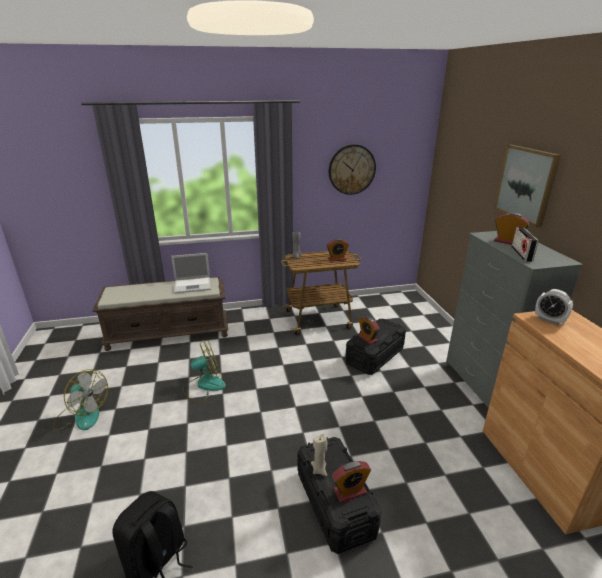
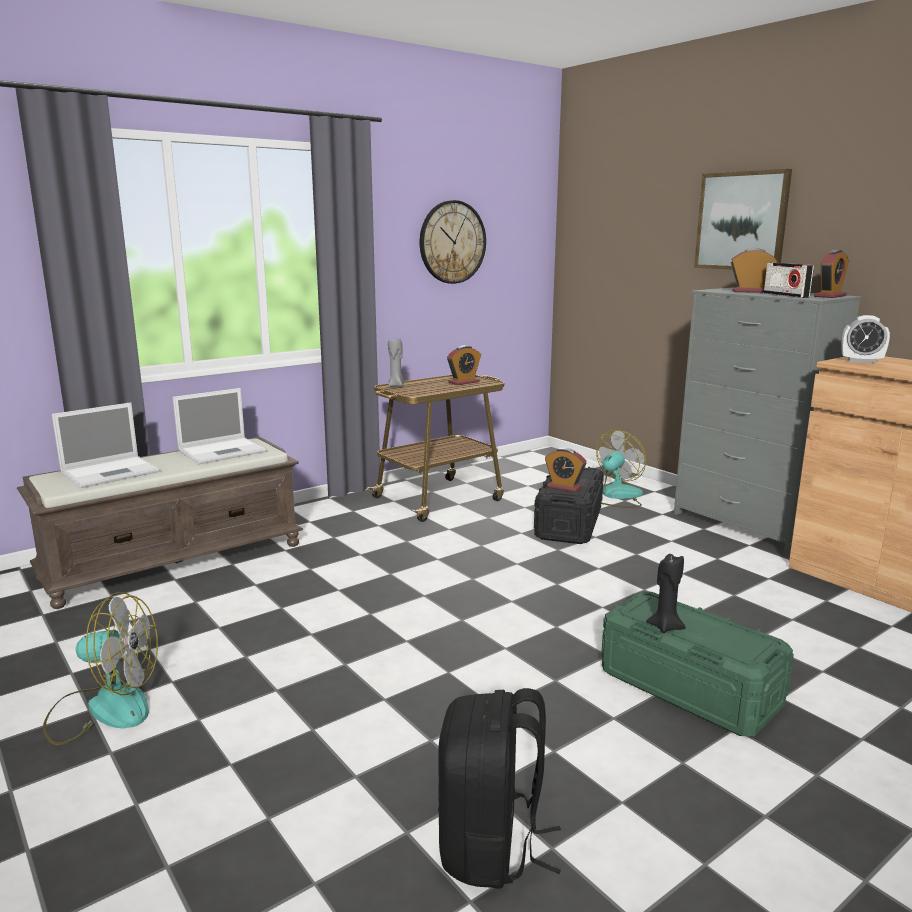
camera: 25 degrees left, 10 degrees down
fan [183,340,226,403] -> fan moved to [596,430,646,507]
black storage box [297,437,382,554] -> green storage box [601,592,794,736]
beige candle [311,434,327,476] -> black candle [646,554,686,633]
alarm clock [332,461,371,502] -> alarm clock moved to [814,250,849,298]
none -> laptop [52,402,160,488]

